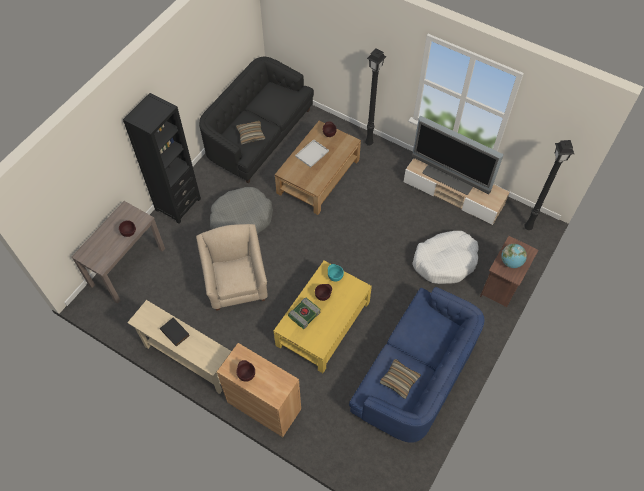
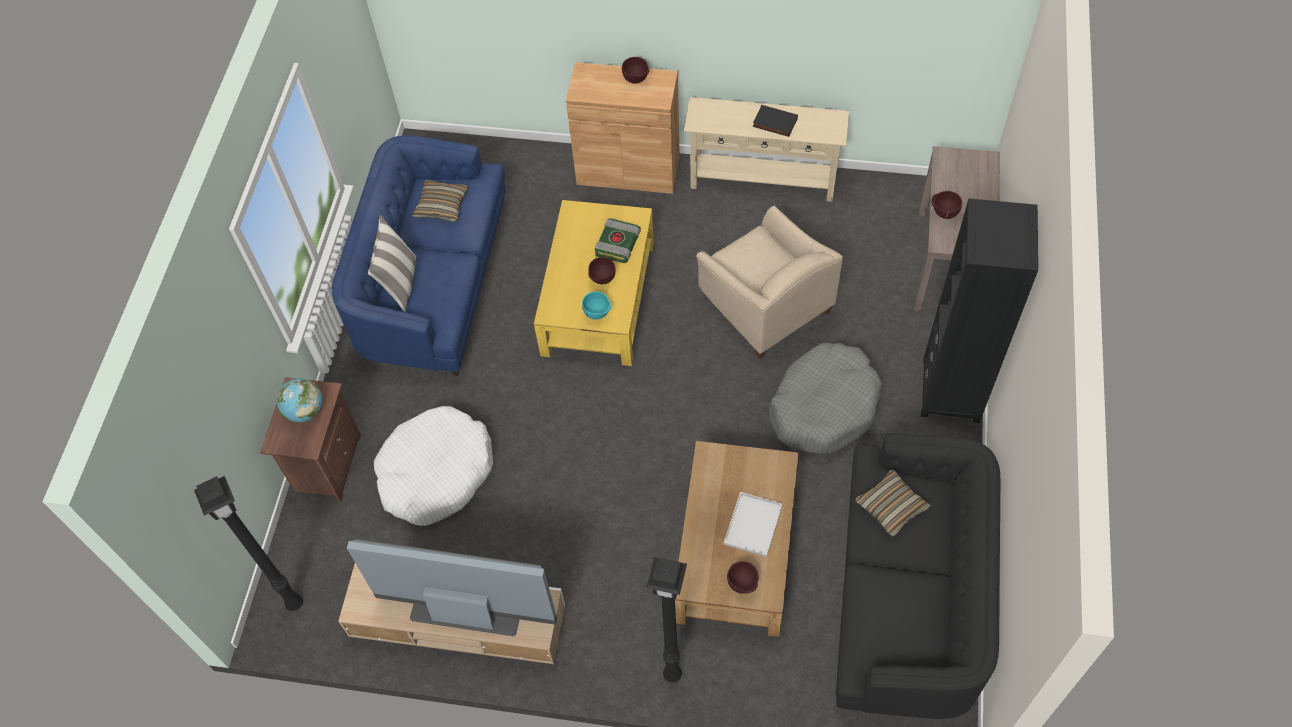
camera: 160 degrees right, 0 degrees up
none -> pillow [368,215,417,312]

